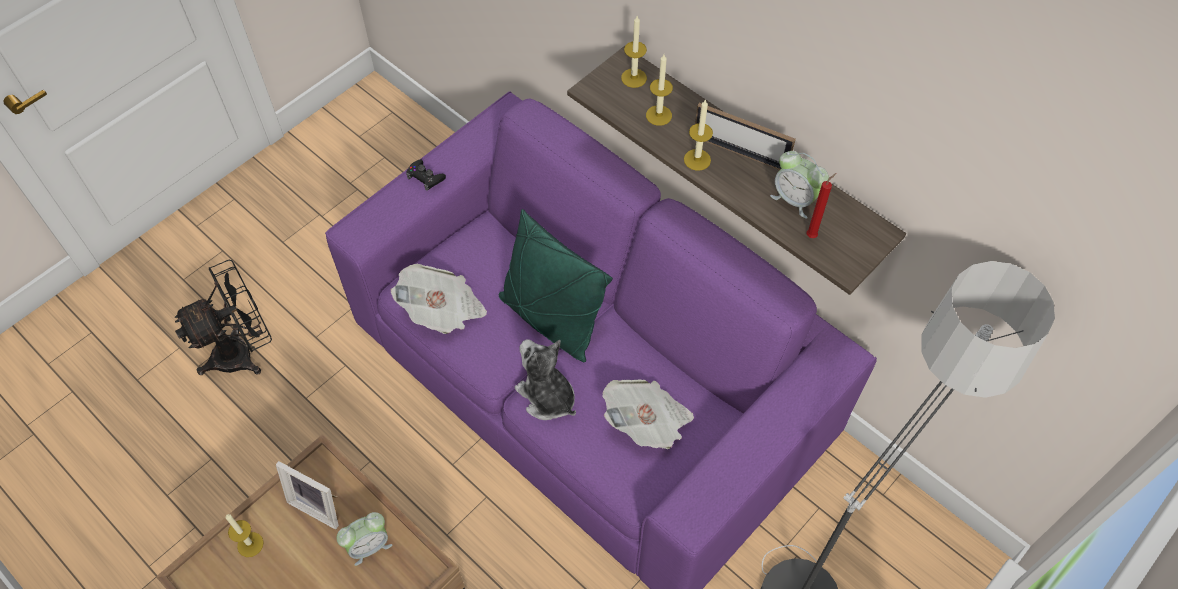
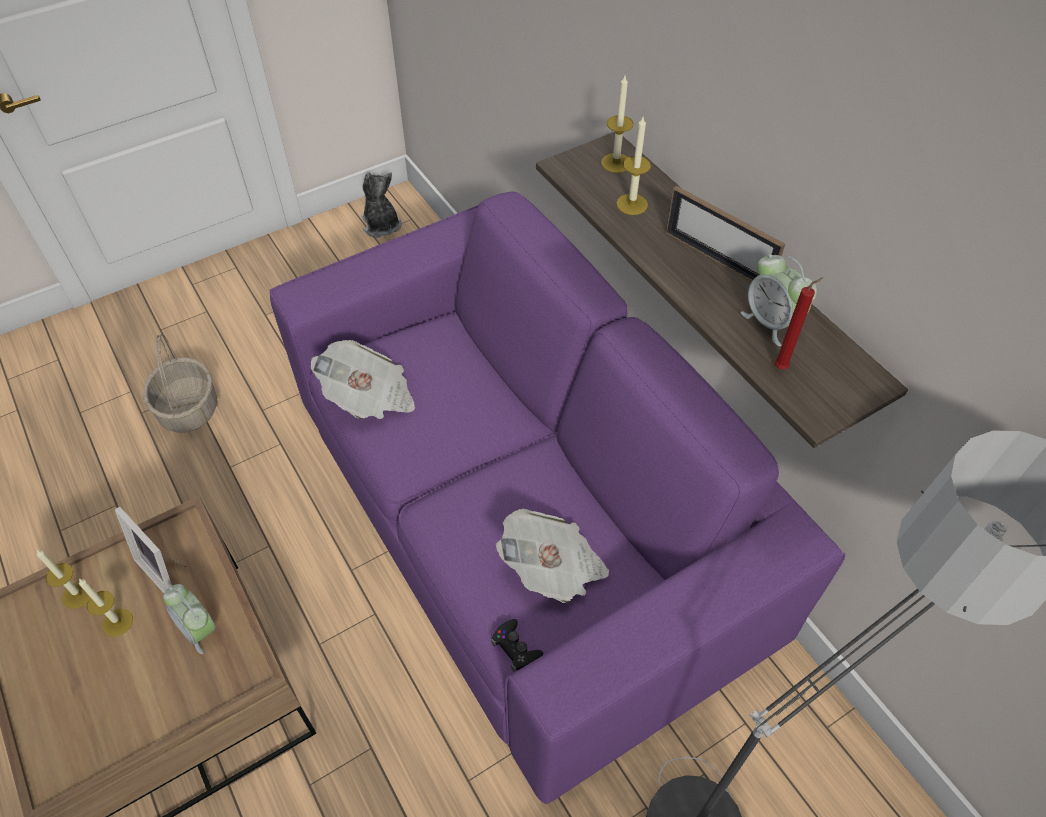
camera: 15 degrees right, 5 degrees down
black fan [175,260,272,375] -> basket [143,334,217,433]
alarm clock [336,512,392,566] -> alarm clock turned 60 degrees clockwise [163,584,216,654]
black game controller [406,160,446,191] -> black game controller moved to [491,619,543,671]
green pillow [499,209,613,362] -> none
plush toy [515,340,576,420] -> plush toy moved to [361,172,401,238]
candle [684,99,713,171] -> candle moved to [79,579,133,637]

